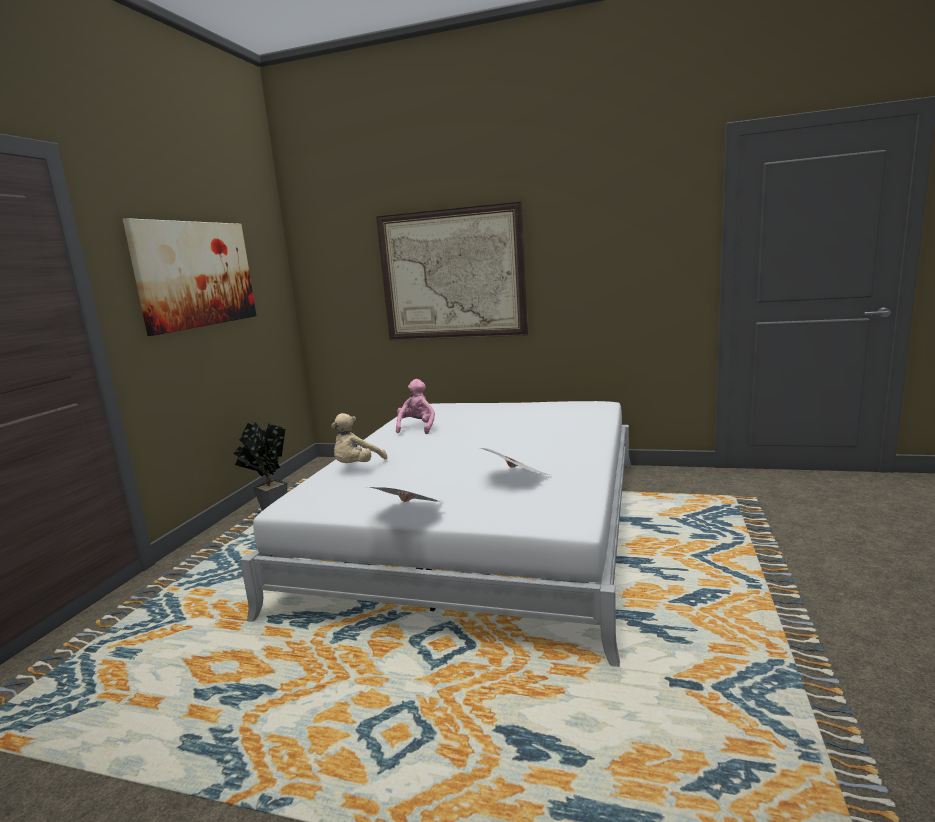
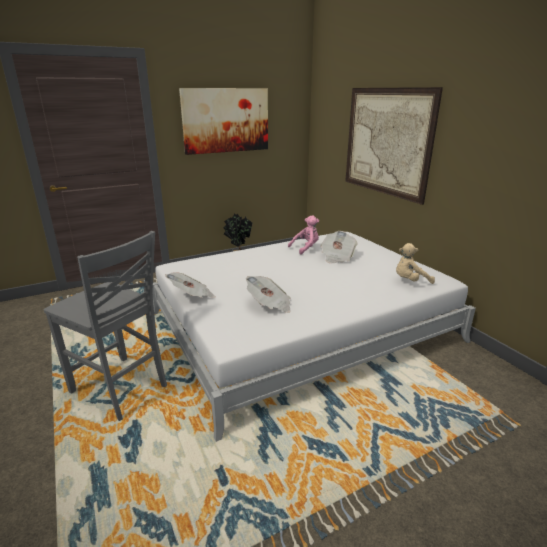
camera: 45 degrees right, 10 degrees up
beige plush toy [331,413,387,463] -> beige plush toy moved to [396,243,435,284]
none -> grey chair [44,231,167,421]
none -> newspaper [321,231,357,263]

